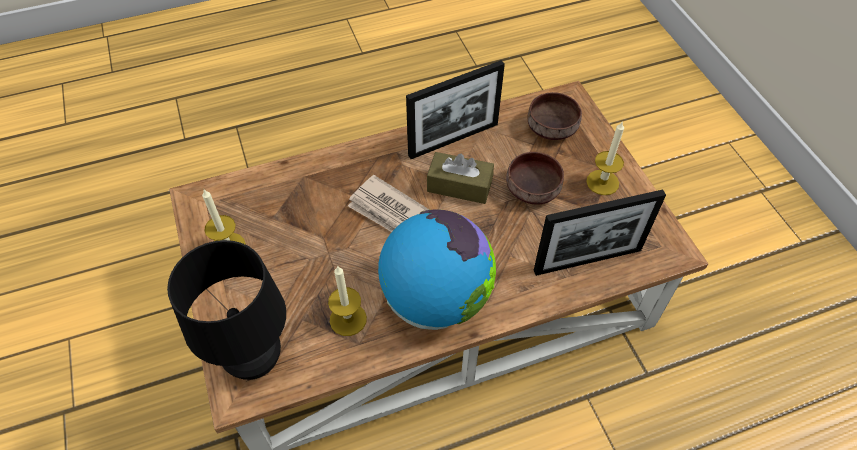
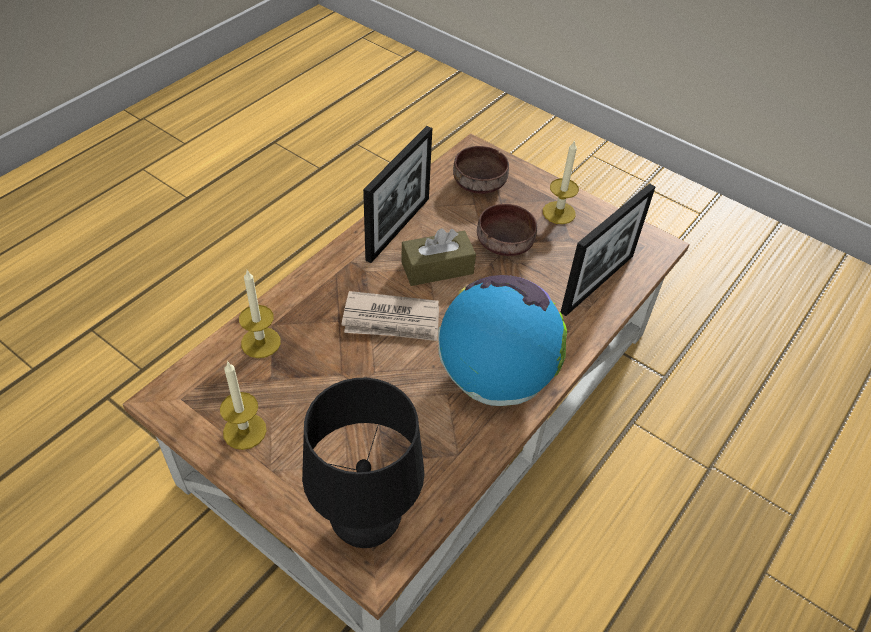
camera: 35 degrees left, 5 degrees down
candle [328,265,367,336] -> candle moved to [239,270,281,358]

